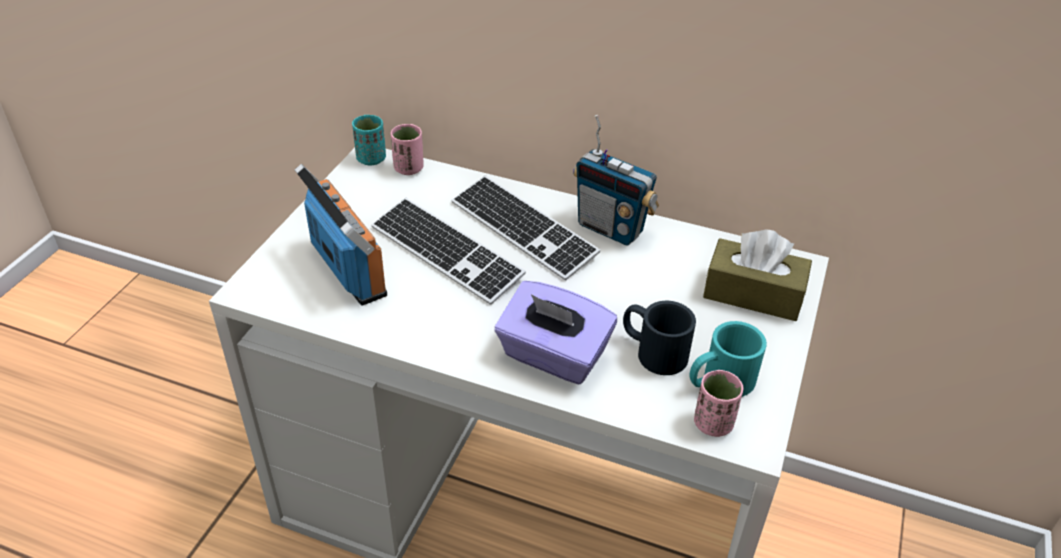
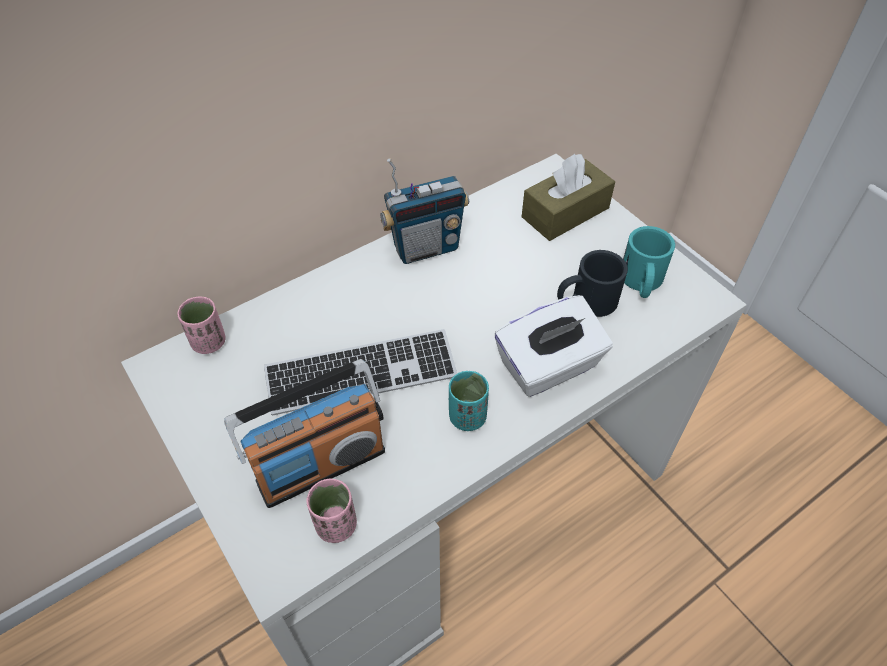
camera: 55 degrees left, 10 degrees up
radio [295,164,387,305] -> radio turned 150 degrees clockwise [224,359,385,508]
turquoise cup [352,115,386,165] -> turquoise cup moved to [449,371,489,431]
keyboard [451,176,600,280] -> none
purple tissue box [495,281,617,384] -> white tissue box [495,295,613,397]
pink cup [694,370,744,437] -> pink cup moved to [307,479,357,543]

